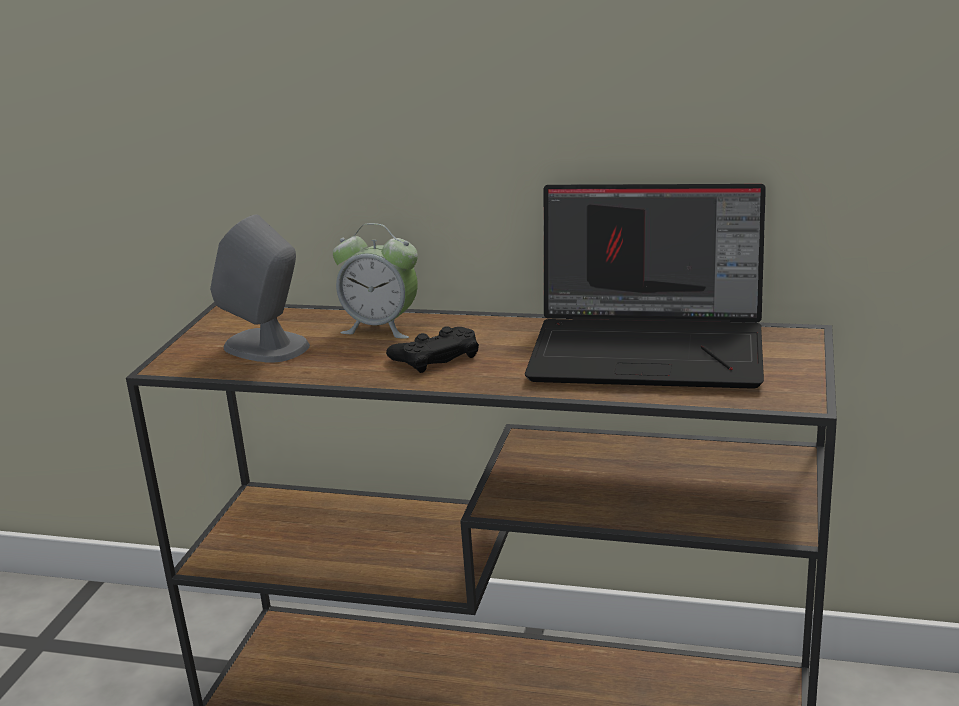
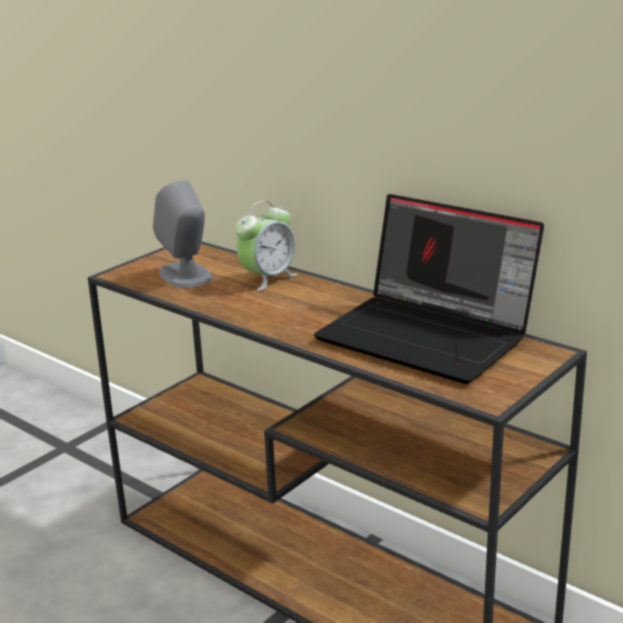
camera: 25 degrees right, 0 degrees up
alarm clock [333,223,418,339] -> alarm clock turned 90 degrees counterclockwise [235,200,297,291]
black game controller [386,327,479,373] -> none

